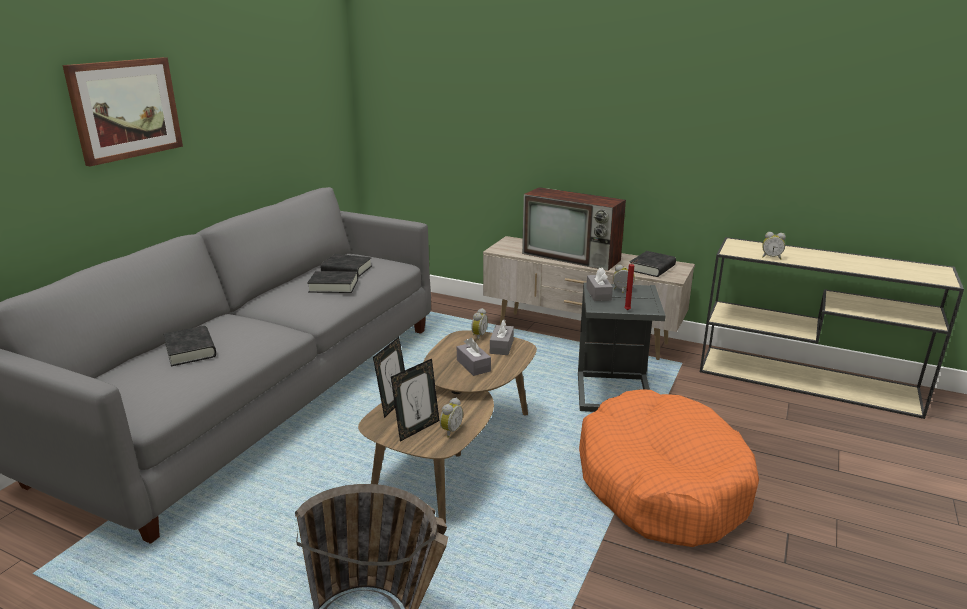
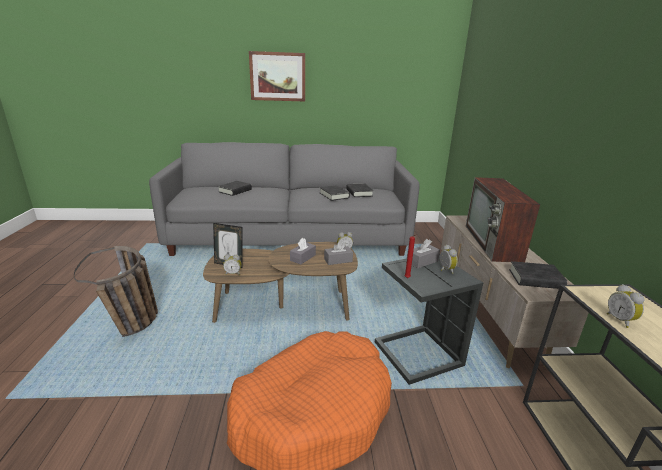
camera: 60 degrees right, 0 degrees up
picture frame [373,337,405,418] -> none

